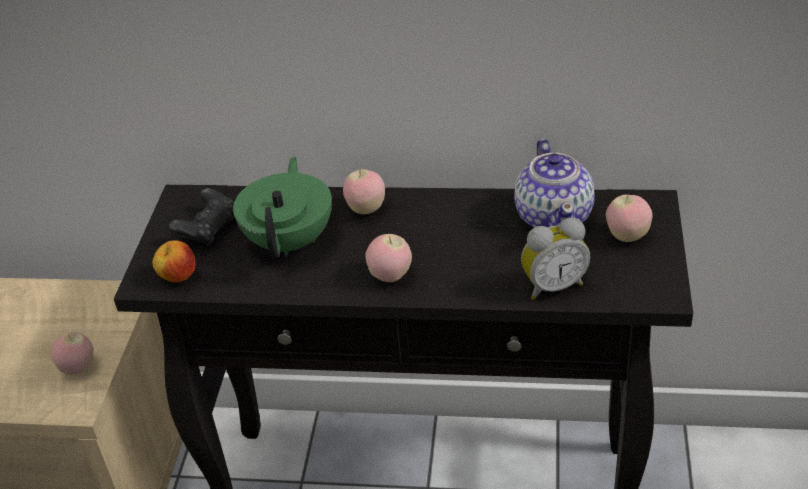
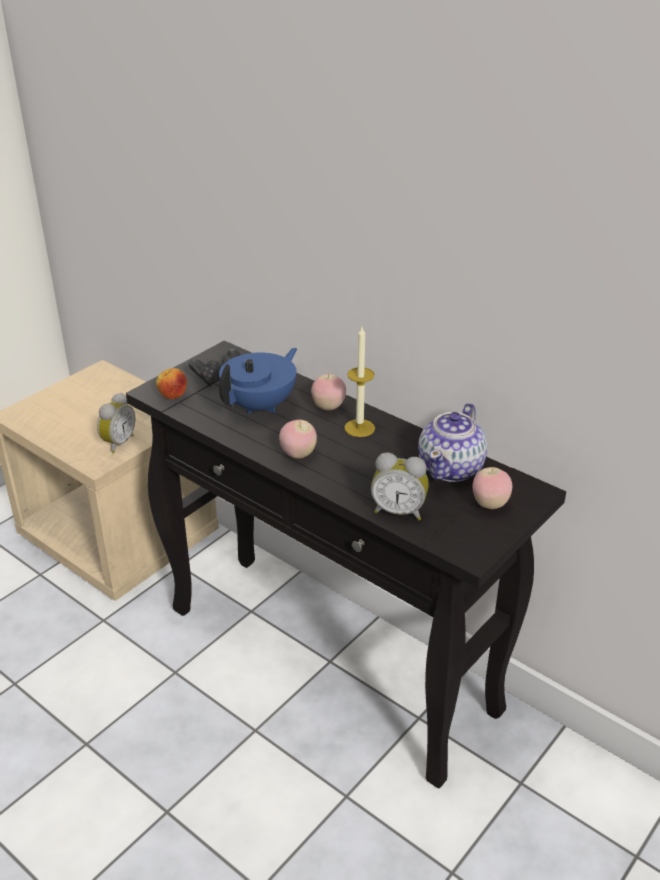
camera: 30 degrees right, 5 degrees down
apple [51,332,94,374] -> alarm clock [97,393,135,454]
green teapot [233,157,332,257] -> blue teapot [219,348,297,414]
none -> candle [344,327,375,437]

